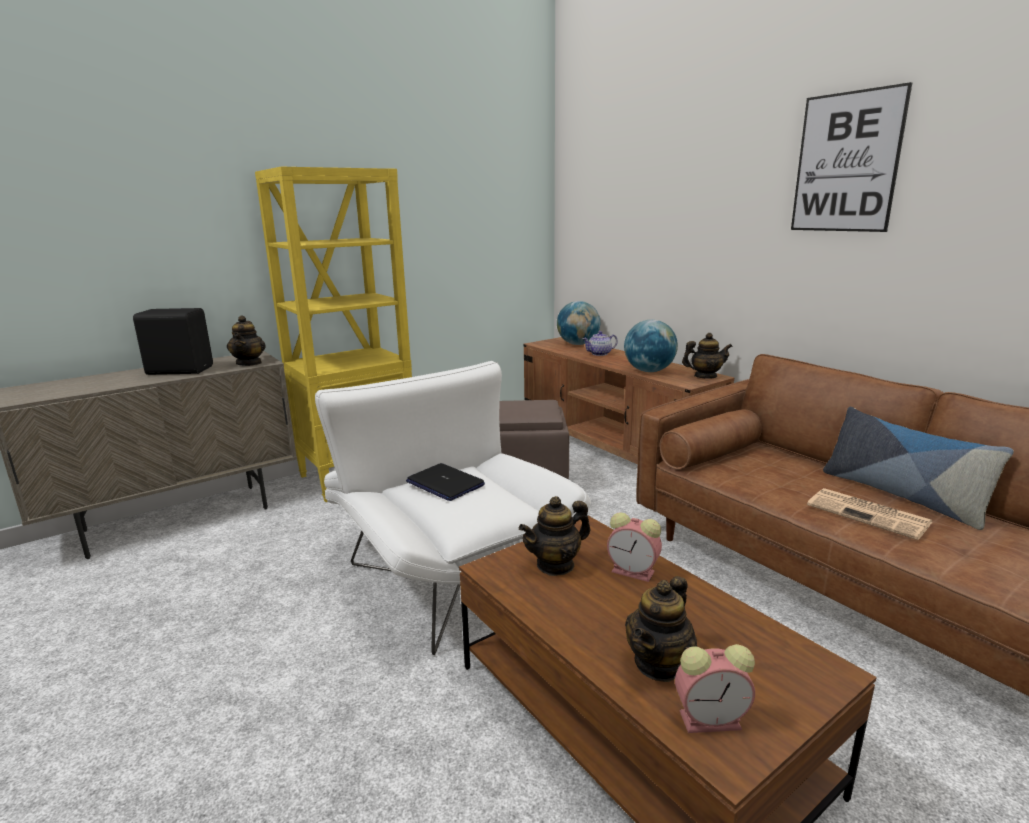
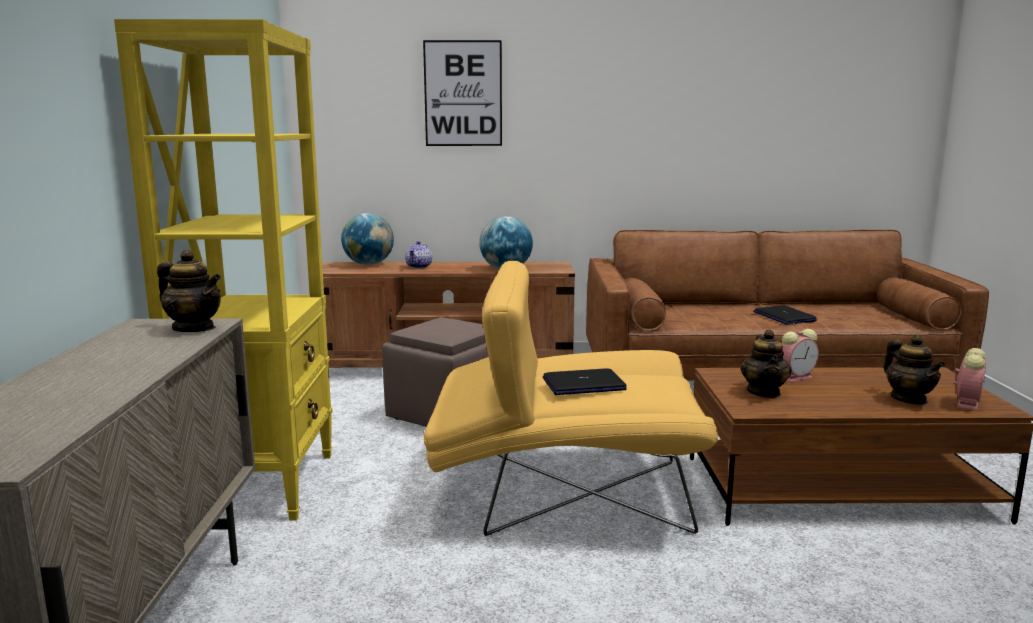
camera: 55 degrees left, 5 degrees down
black speaker [133,308,213,375] -> none
white armchair [315,361,591,655] -> yellow armchair [423,261,718,536]
teapot [682,333,733,379] -> none
picture [791,82,912,232] -> picture moved to [423,40,502,146]
newspaper [807,488,932,540] -> laptop [753,305,817,324]
pillow [823,407,1014,530] -> none

